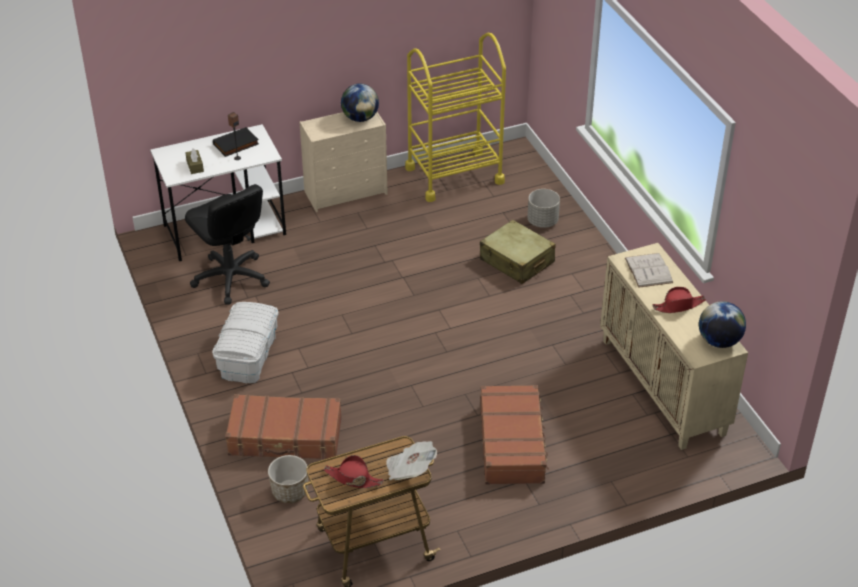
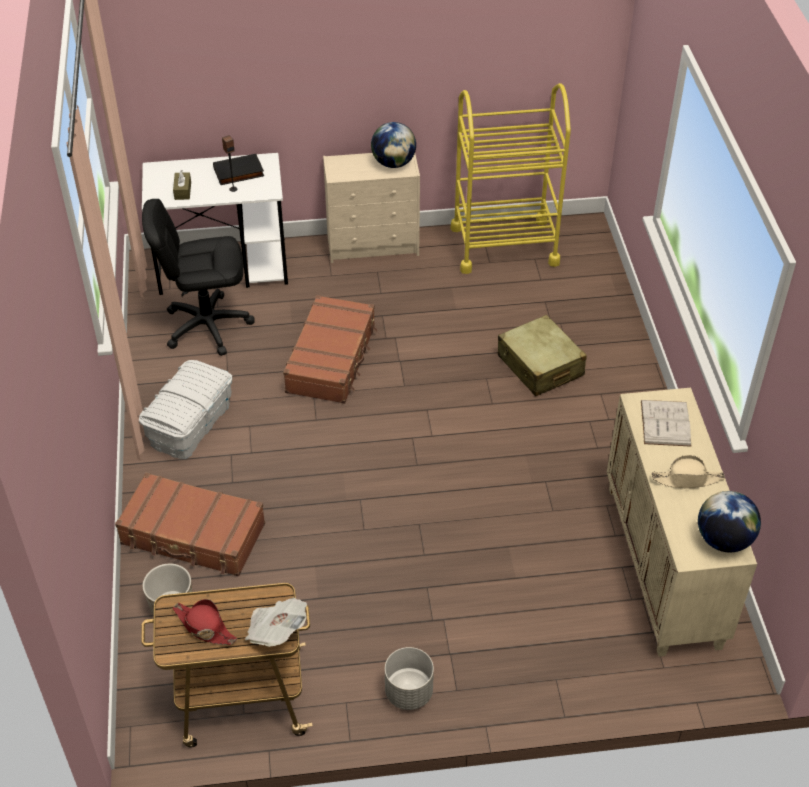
camera: 15 degrees right, 5 degrees up
black office chair [185,184,270,304] -> black office chair turned 105 degrees clockwise [142,199,255,356]
brown suitcase [480,385,550,485] -> brown suitcase moved to [283,295,377,404]
grey planter [527,189,560,228] -> grey planter moved to [385,647,434,710]
red hat [653,287,706,313] -> beige hat [652,455,725,489]

